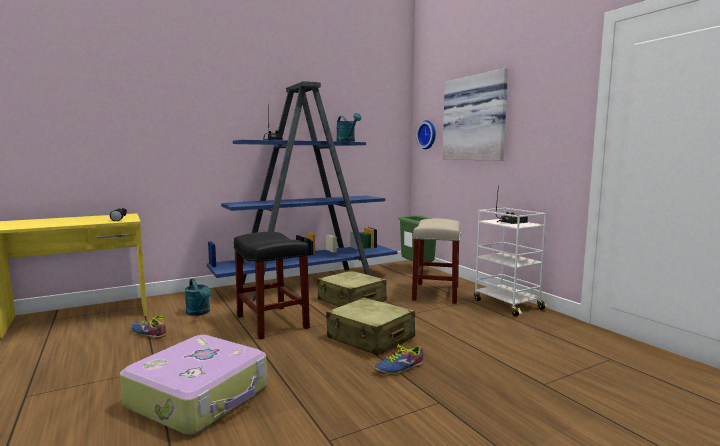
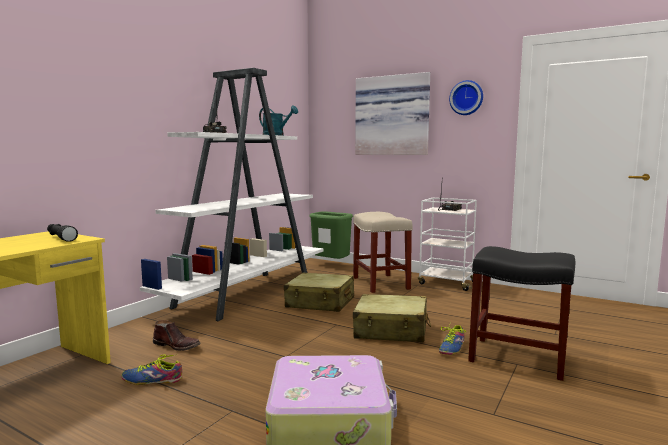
camera: 30 degrees left, 0 degrees up
turquoise watering can [185,279,211,316] -> brown boot [153,320,200,351]
blue bookcase [207,81,398,301] -> white bookcase [140,68,323,321]
black stool [234,232,310,340] -> black stool moved to [468,246,575,381]
wall clock [416,120,436,149] -> wall clock moved to [449,80,483,115]

